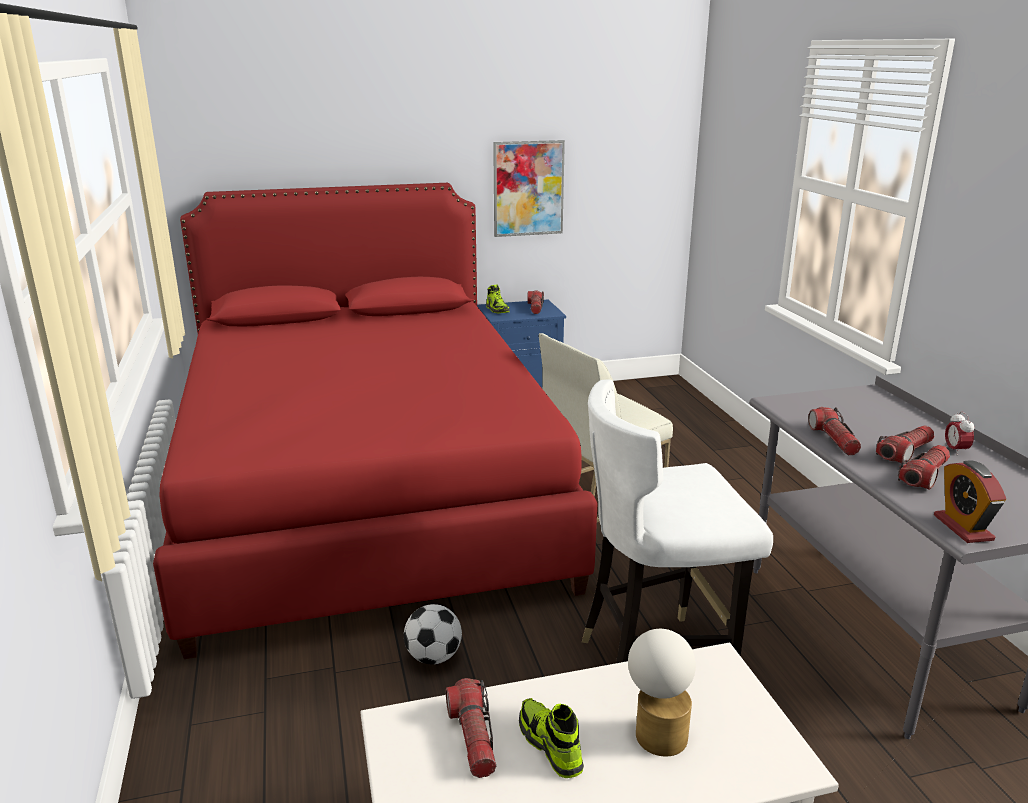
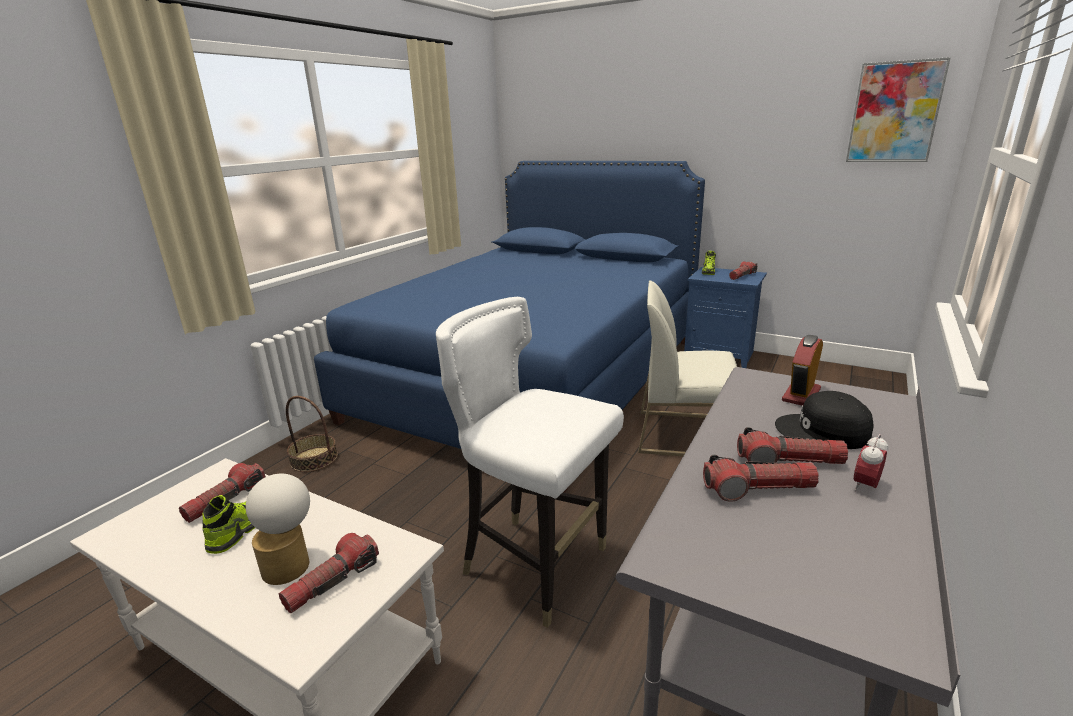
camera: 45 degrees right, 0 degrees up
red bed [153,183,598,659] -> blue bed [314,161,705,493]
football [404,604,462,664] -> none
picture [493,140,565,237] -> picture moved to [846,57,951,162]
flashlight [808,407,861,455] -> flashlight moved to [279,533,379,613]
alarm clock [934,460,1006,543] -> alarm clock moved to [782,335,823,405]
none -> basket [286,396,338,472]
none -> black cap [775,391,874,449]

